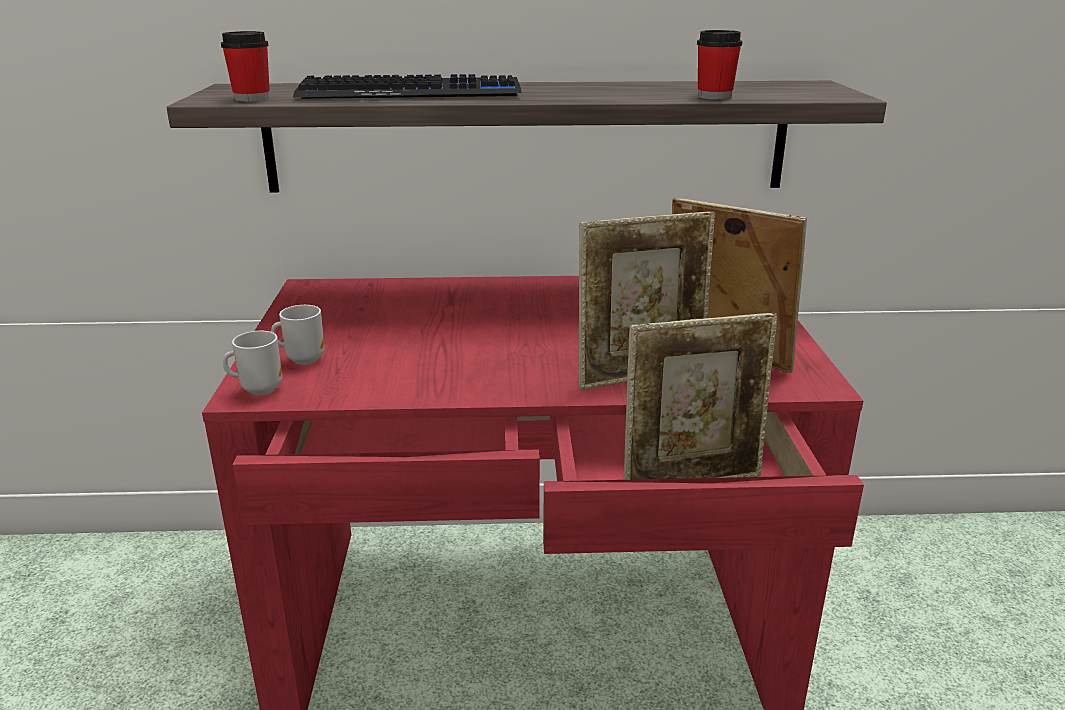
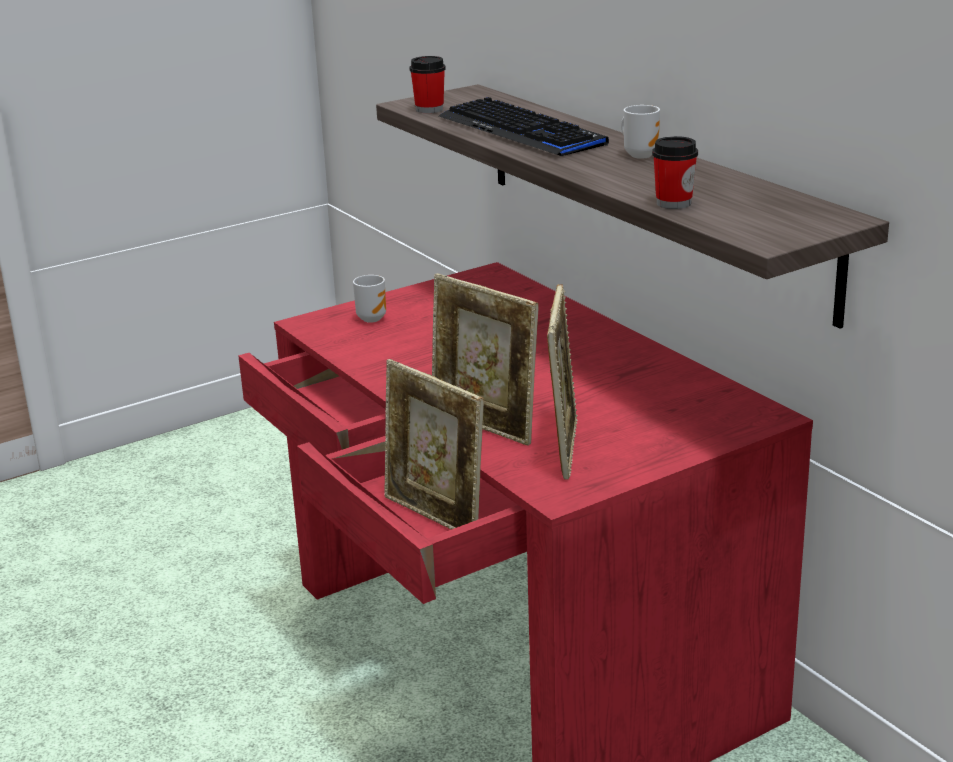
camera: 60 degrees right, 0 degrees up
mug [223,331,282,395] -> mug moved to [621,105,660,159]

